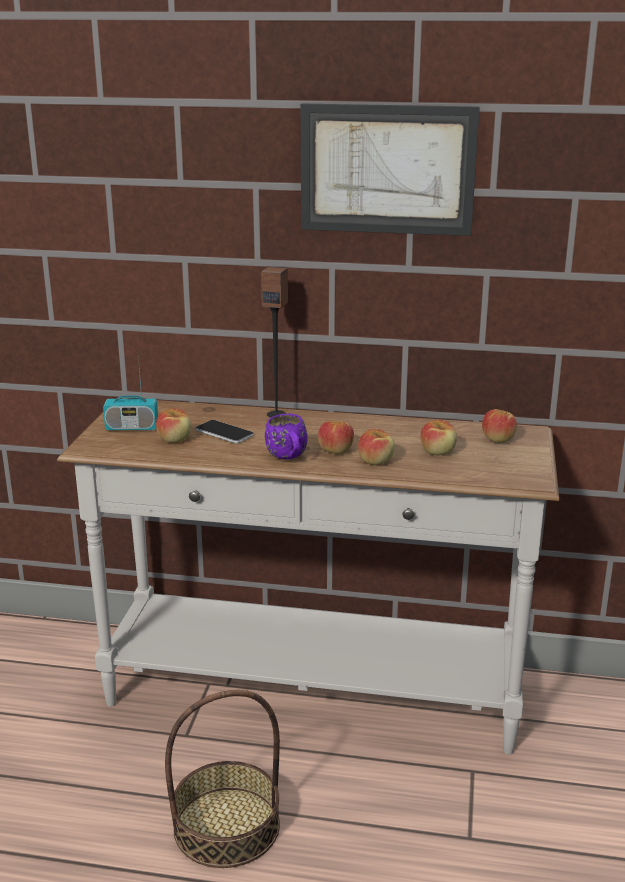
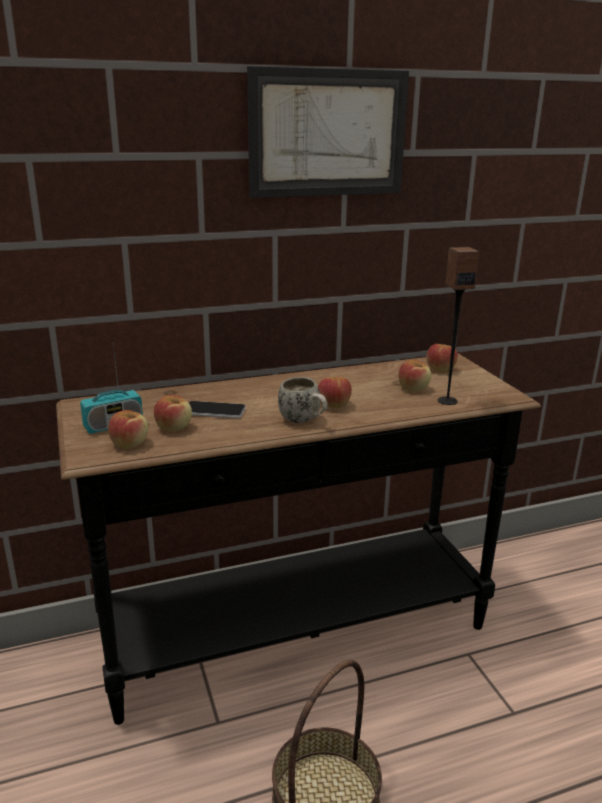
camera: 30 degrees left, 0 degrees up
white console table [57,398,560,755] -> black console table [56,353,541,725]
speaker [261,267,288,418] -> speaker moved to [438,247,479,405]
purple mug [265,414,307,460] -> white mug [278,377,328,423]
apple [358,429,395,465] -> apple moved to [108,410,148,449]

